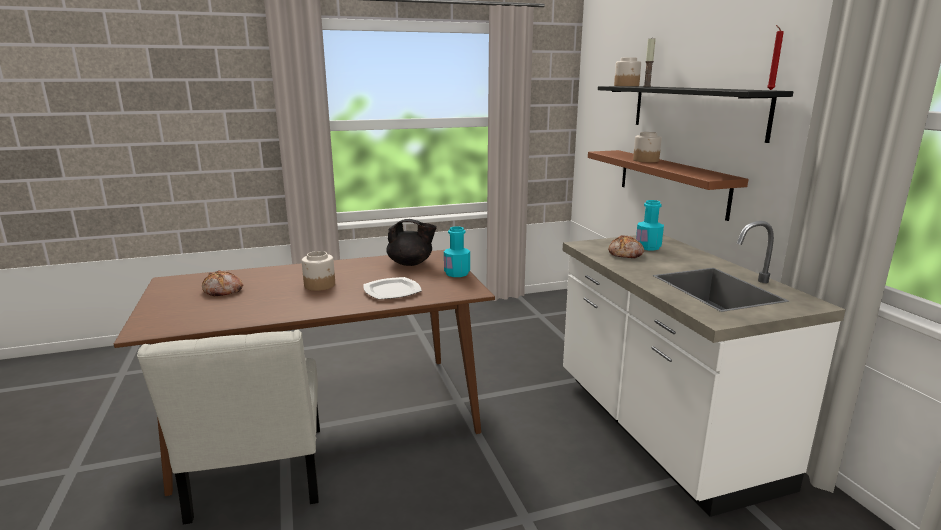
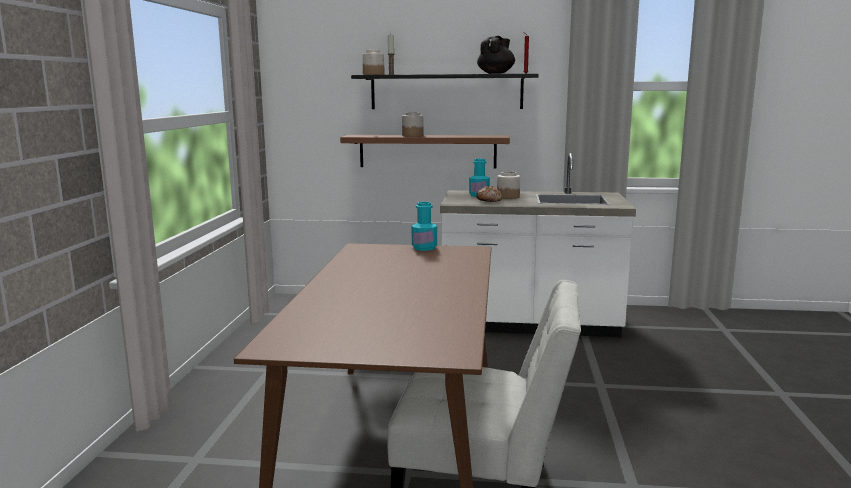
camera: 65 degrees left, 5 degrees down
bread [202,270,244,297] -> none
jar [302,251,335,291] -> jar moved to [497,171,520,199]
plate [363,277,422,299] -> none
black teapot [386,219,437,266] -> black teapot moved to [477,36,515,74]

